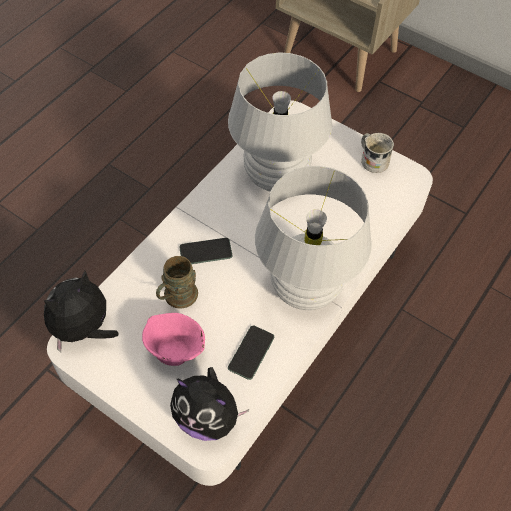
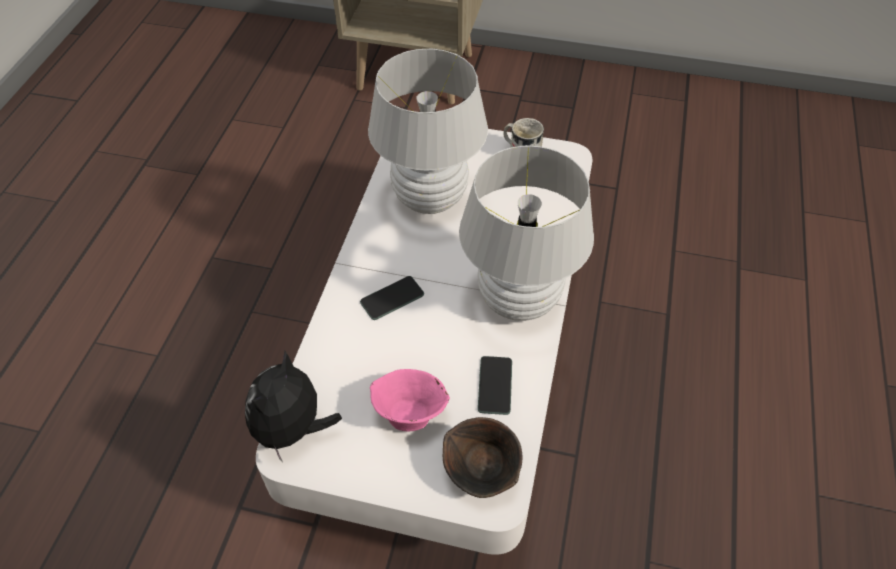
camera: 20 degrees left, 5 degrees down
brown mug [156,256,198,309] -> none
plush toy [170,367,250,441] -> brown bowl [443,417,522,498]

